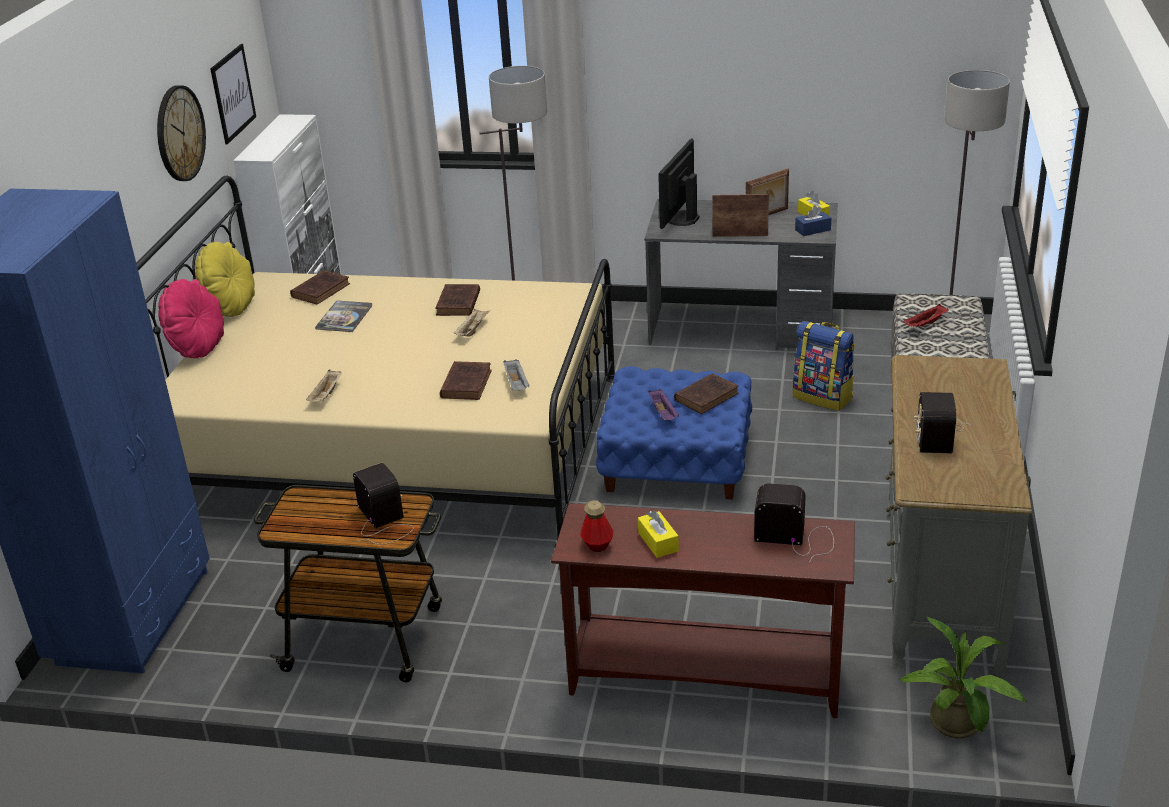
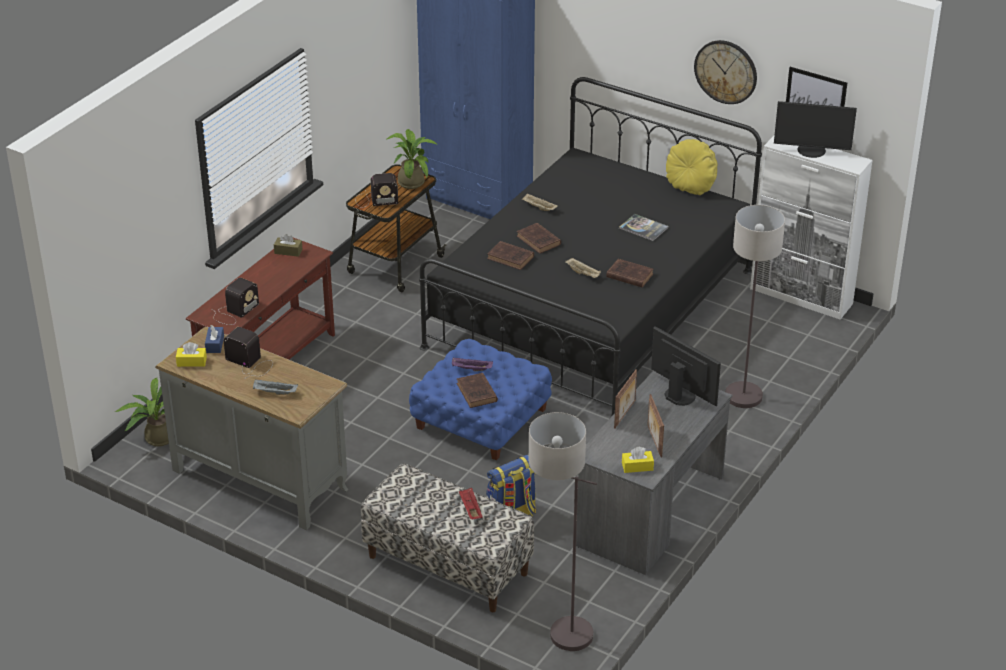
camera: 110 degrees right, 5 degrees up
beige bed [136,176,615,547] -> black bed [419,77,762,419]
pink pillow [159,279,224,359] -> none
brown book [290,270,350,305] -> brown book moved to [517,223,561,254]
grey tray [504,359,529,391] -> grey tray moved to [253,379,298,395]
bottle [580,500,613,552] -> brown tissue box [274,234,302,257]
yellow tissue box [638,511,679,558] -> yellow tissue box moved to [176,342,207,367]
blue tissue box [795,206,831,236] -> blue tissue box moved to [205,325,224,353]
none -> potted plant [386,129,438,189]
none -> monitor [774,101,857,158]

